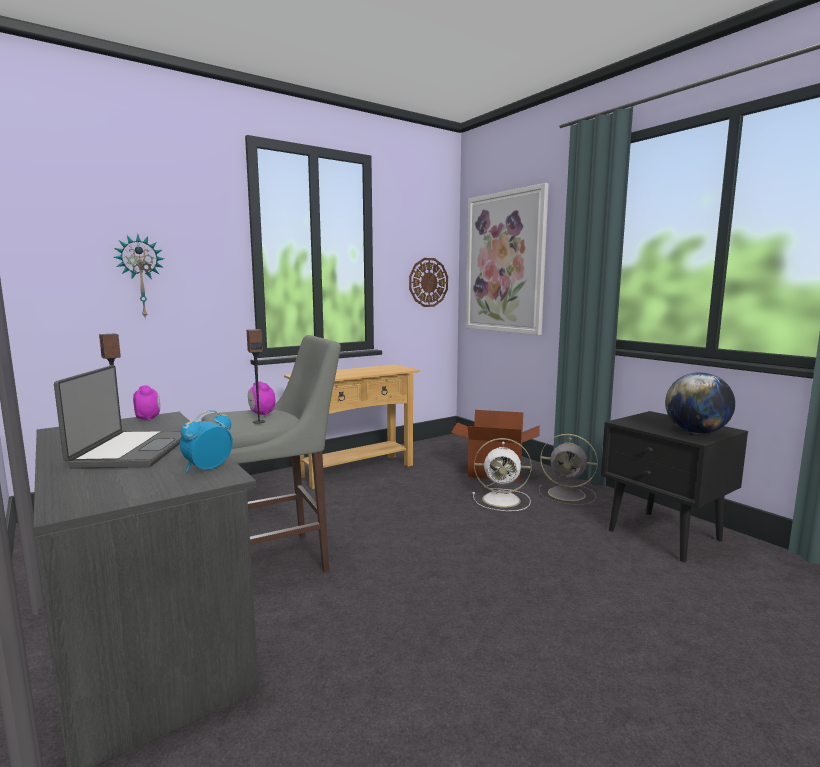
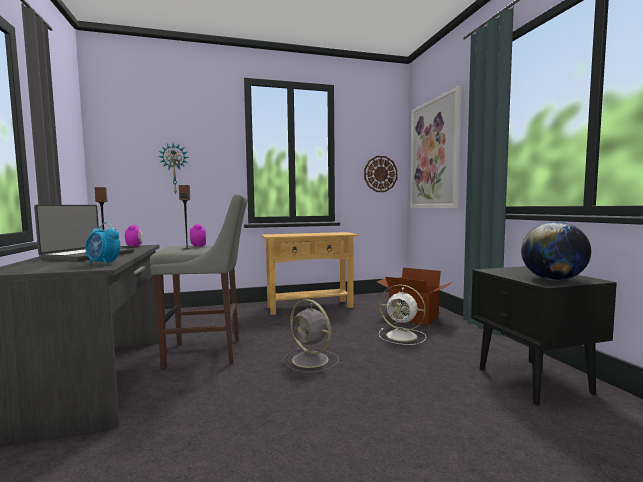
camera: 20 degrees right, 5 degrees down
alarm clock [180,410,233,472] -> alarm clock turned 120 degrees counterclockwise [86,222,120,265]
grey fan [539,434,598,505] -> grey fan moved to [284,299,339,373]

